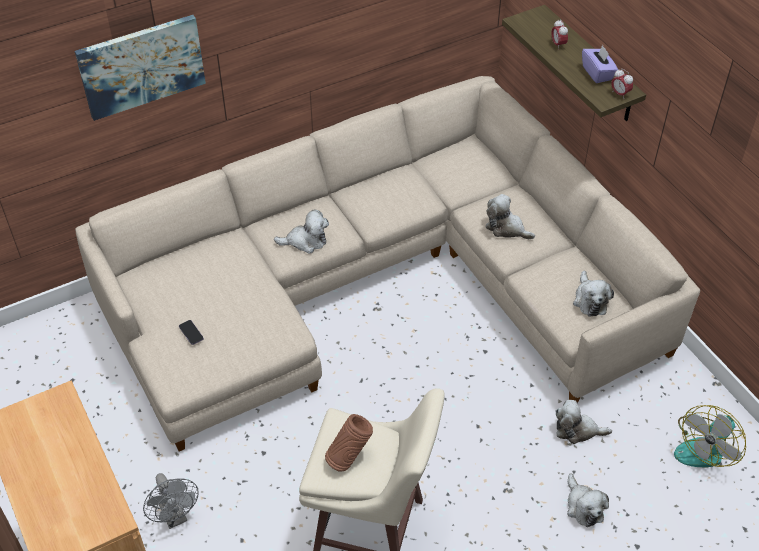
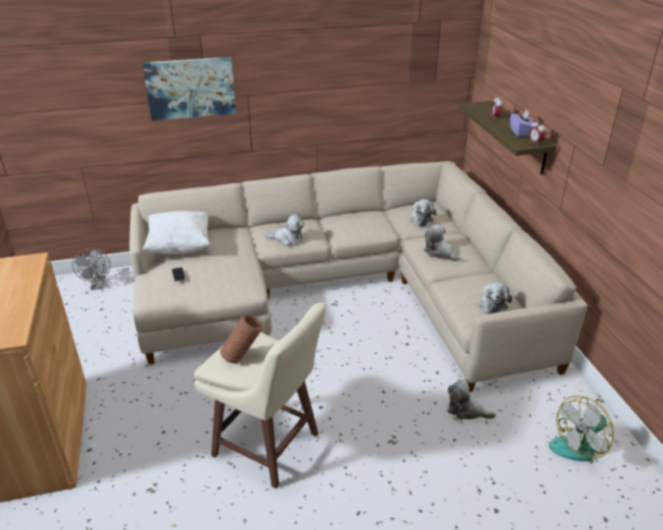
camera: 15 degrees right, 15 degrees down
grey fan [143,473,199,529] -> grey fan moved to [72,249,111,290]
plush toy [567,474,609,527] -> plush toy moved to [409,199,436,227]
none -> white pillow [143,211,210,254]

